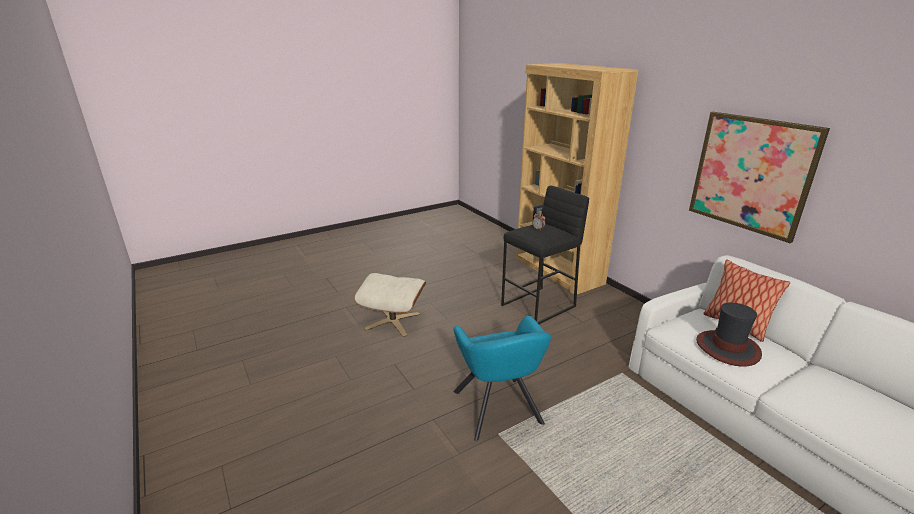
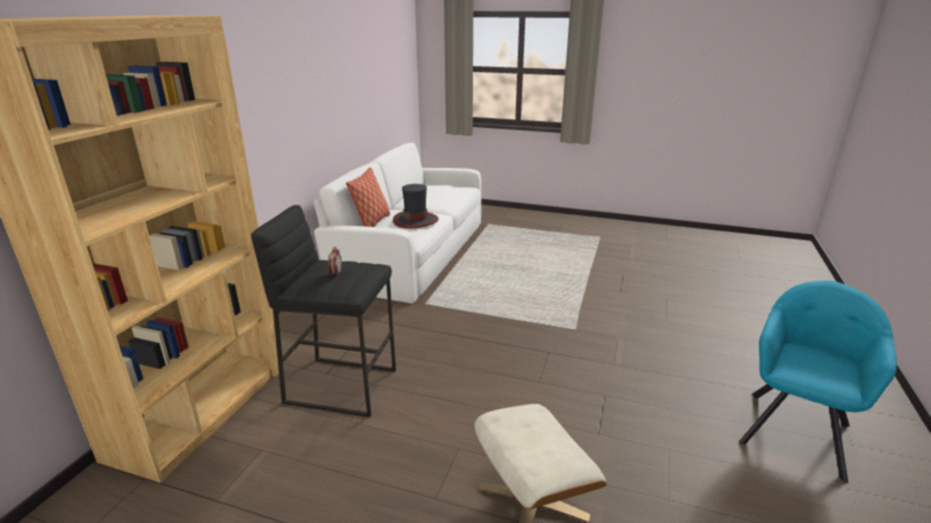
camera: 130 degrees left, 0 degrees up
turquoise armchair [454,316,551,441] -> turquoise armchair moved to [739,281,897,483]
picture [689,112,830,243] -> none

